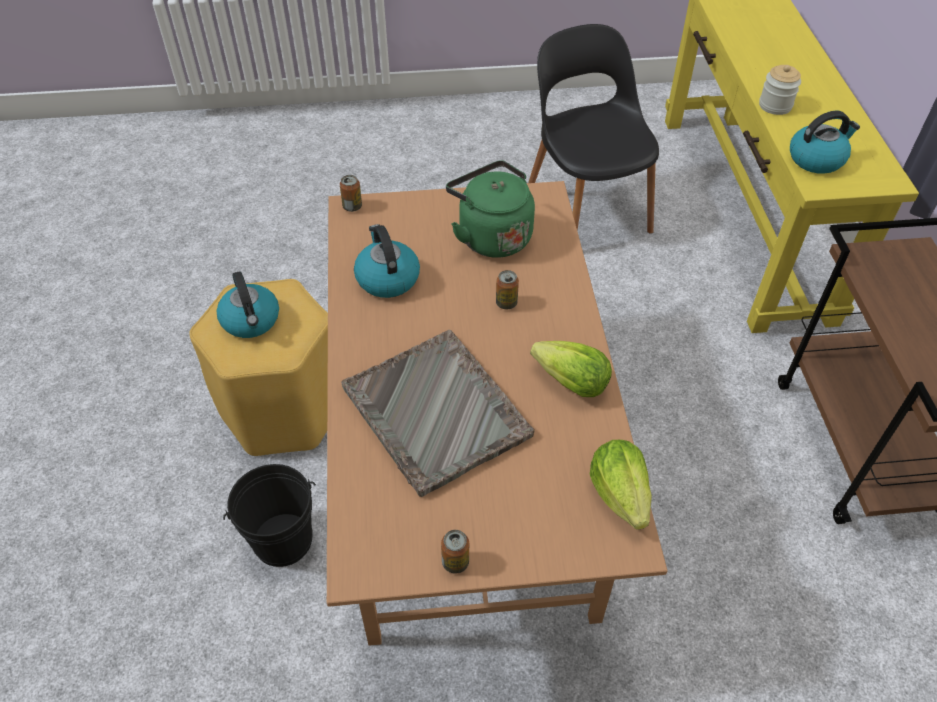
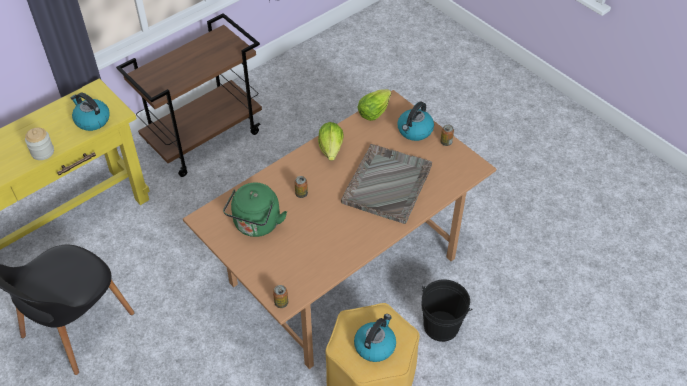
camera: 125 degrees left, 0 degrees up
kettle [354,224,420,298] -> kettle moved to [397,102,434,141]

